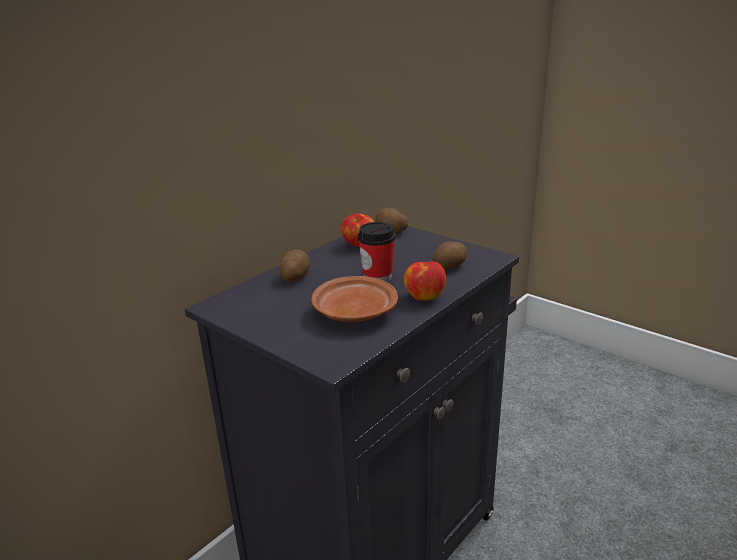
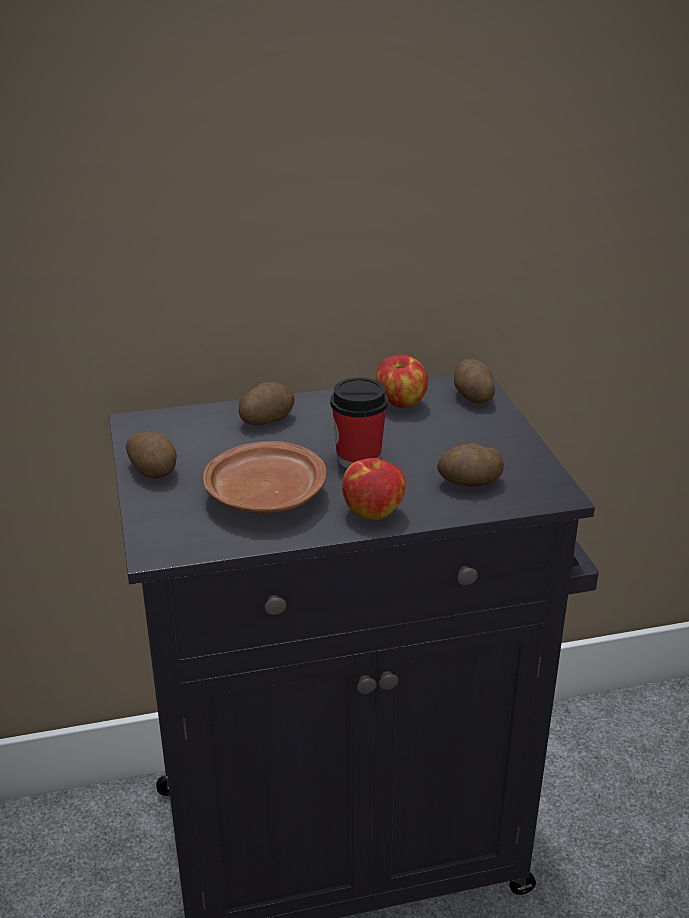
camera: 35 degrees right, 5 degrees up
none -> potato [126,431,177,478]

